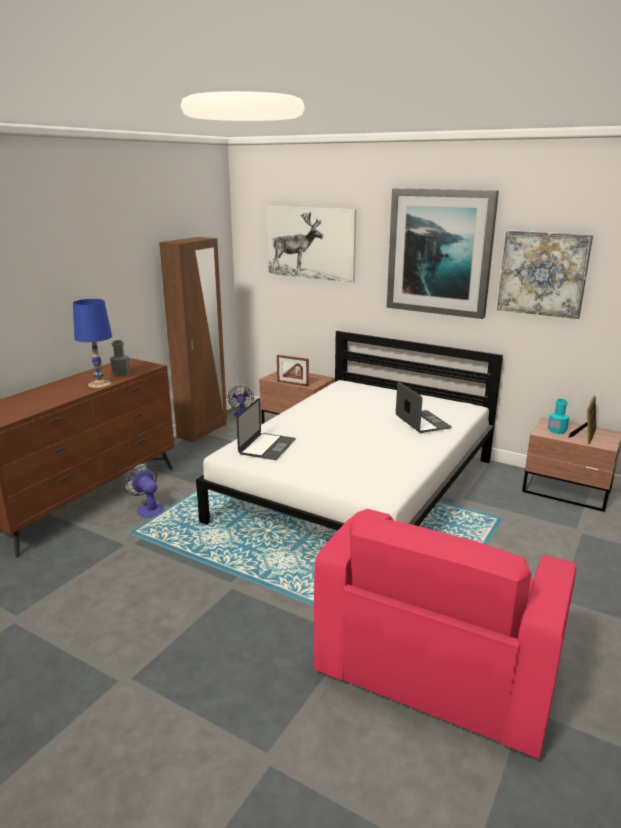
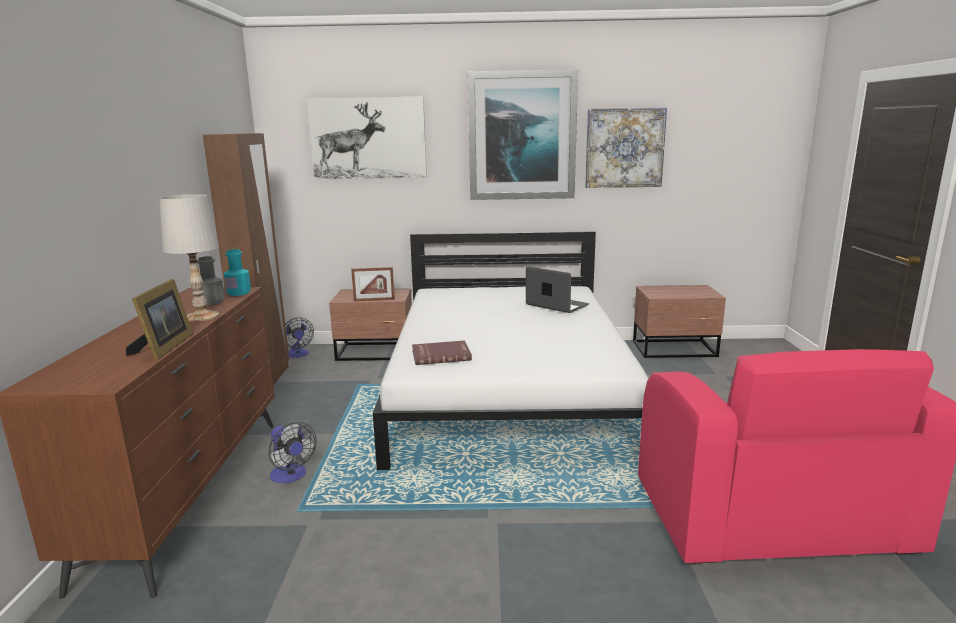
camera: 30 degrees left, 5 degrees down
blue table lamp [73,299,112,388] -> white table lamp [159,194,219,322]
fan [123,462,164,518] -> fan turned 150 degrees counterclockwise [268,422,317,483]
laptop [236,398,296,460] -> red book [412,340,472,365]
turquoise bottle [548,399,569,434] -> turquoise bottle moved to [224,249,251,296]
picture frame [569,396,596,444] -> picture frame moved to [126,279,193,360]

